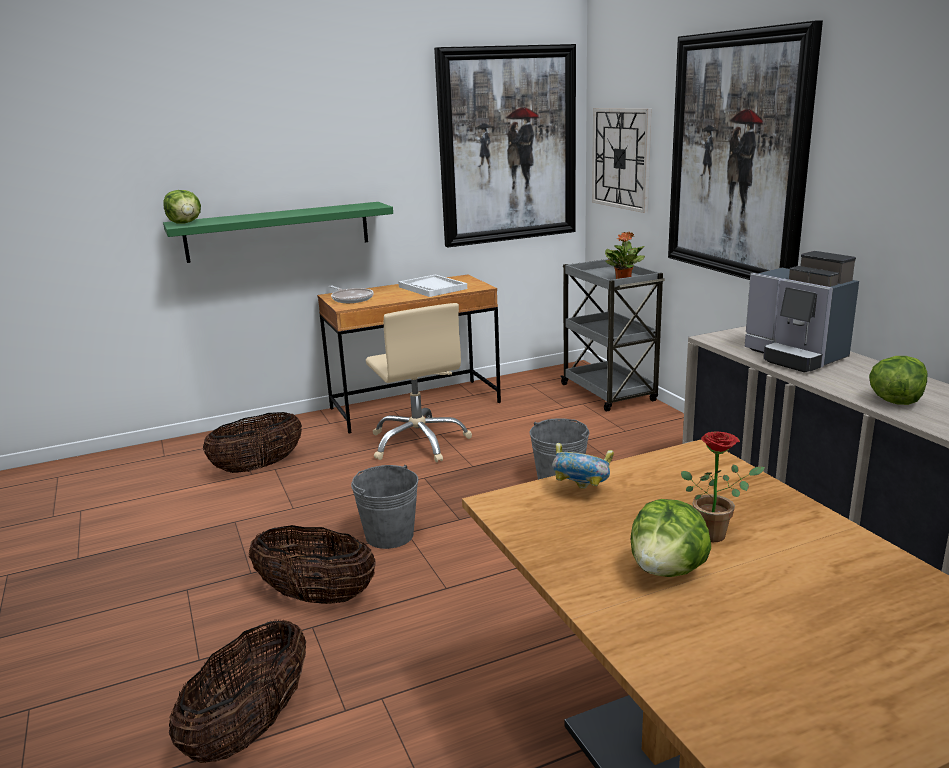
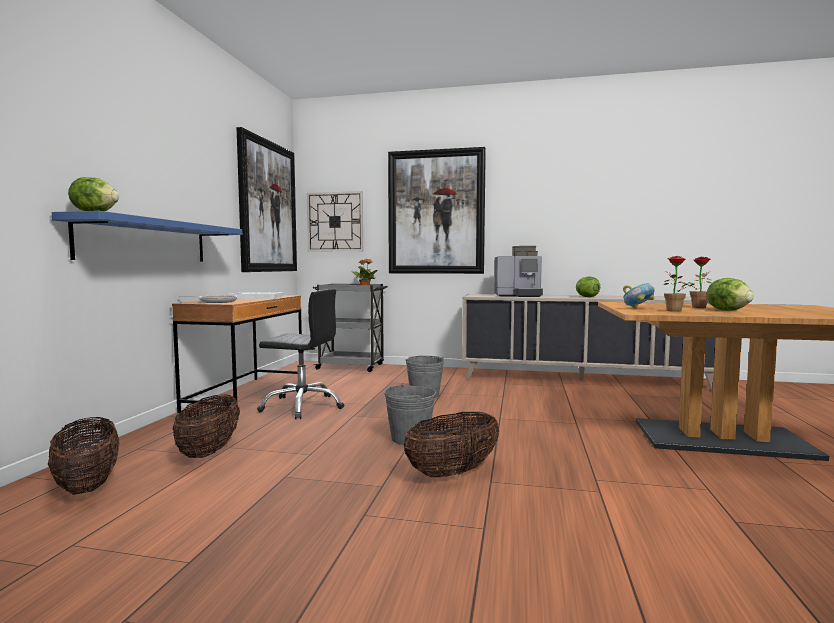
camera: 55 degrees left, 15 degrees down
green shelf [163,202,393,263] -> blue shelf [52,211,242,262]
basket [169,620,307,763] -> basket moved to [48,417,120,495]
beige office chair [366,303,472,462] -> black office chair [257,289,344,419]
none -> potted plant [663,256,694,312]

